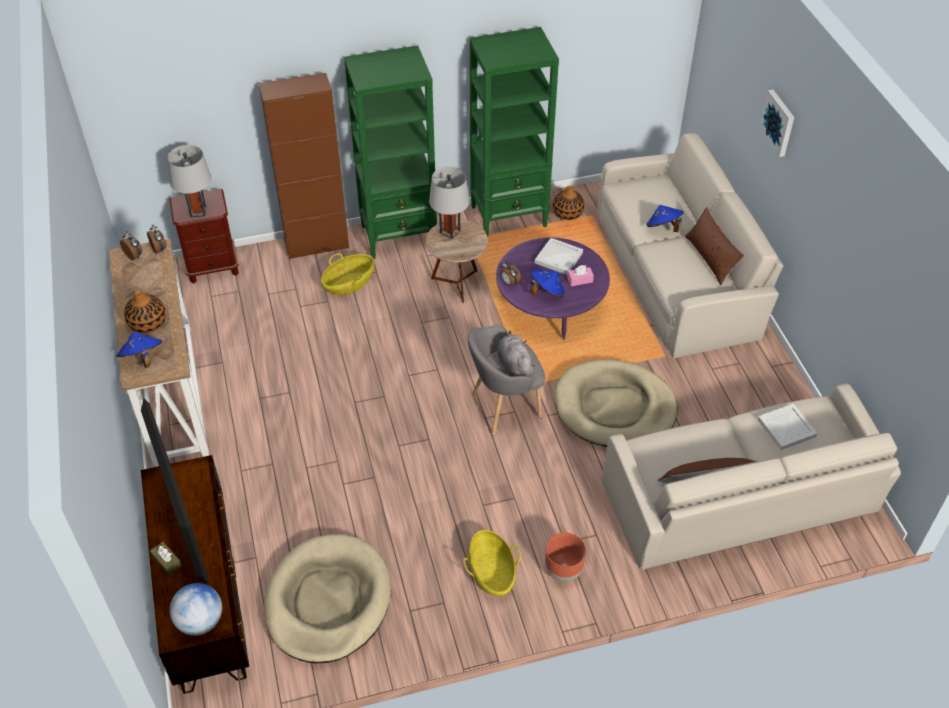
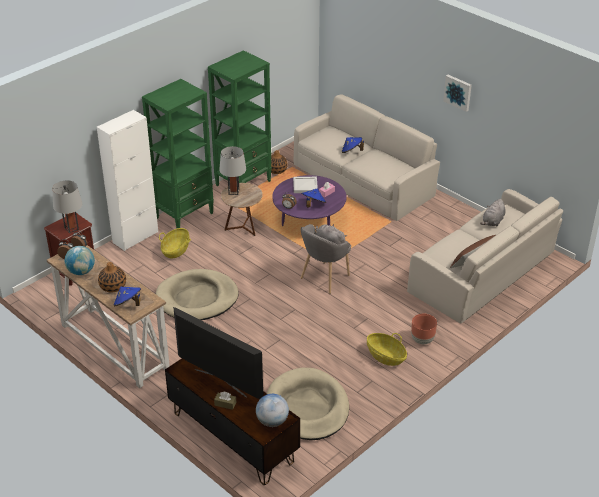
camera: 30 degrees left, 10 degrees down
brown cabinet [259,73,349,259] -> white cabinet [97,110,158,251]
beige dog bed [555,359,678,447] -> beige dog bed moved to [156,269,239,320]
brown pillow [685,207,744,285] -> none
white tray [758,403,817,450] -> grey plush toy [480,199,506,226]
picture [759,90,794,157] -> picture moved to [443,75,471,112]
none -> globe [65,246,95,275]

